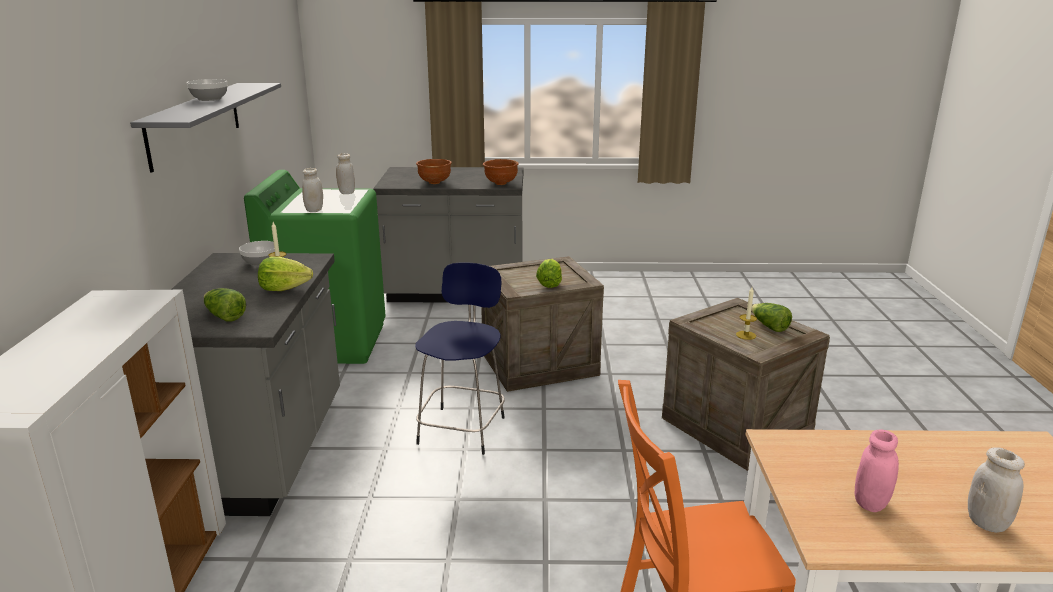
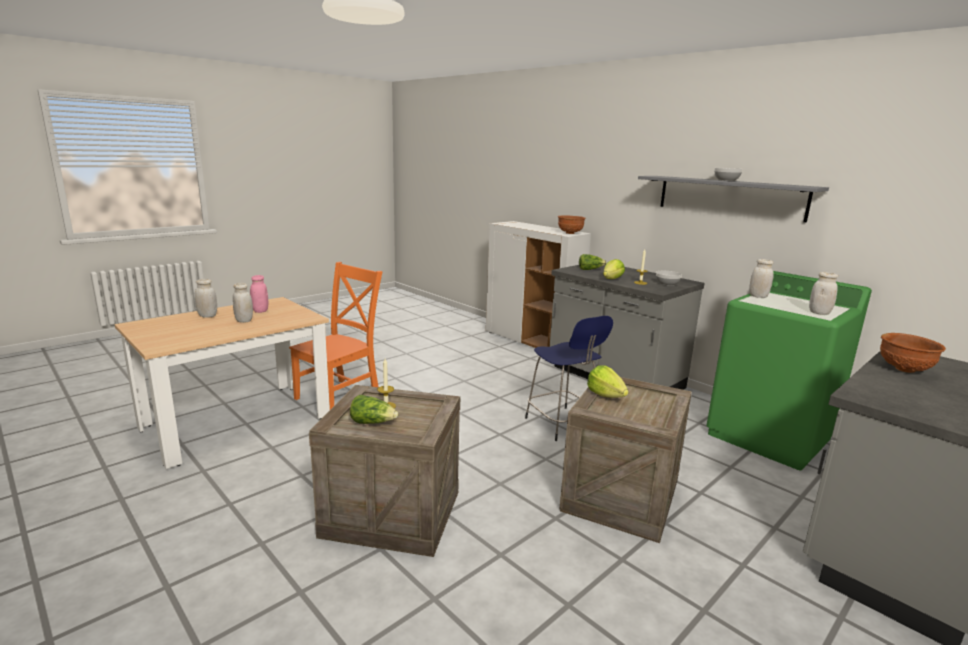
camera: 135 degrees right, 5 degrees down
brown bowl [483,159,519,185] -> brown bowl moved to [558,215,586,234]
none -> white jar [233,283,253,323]

